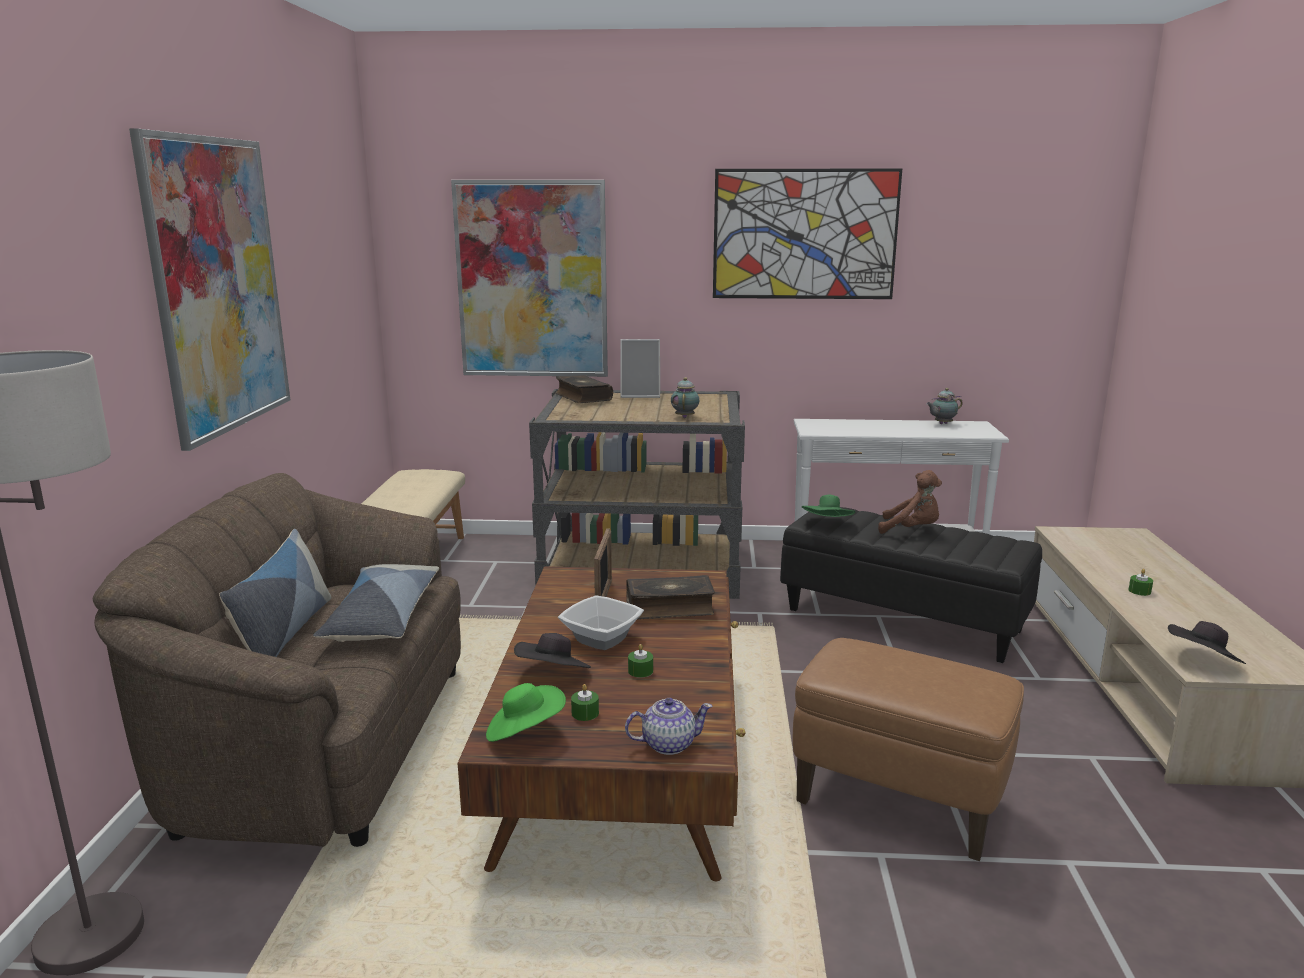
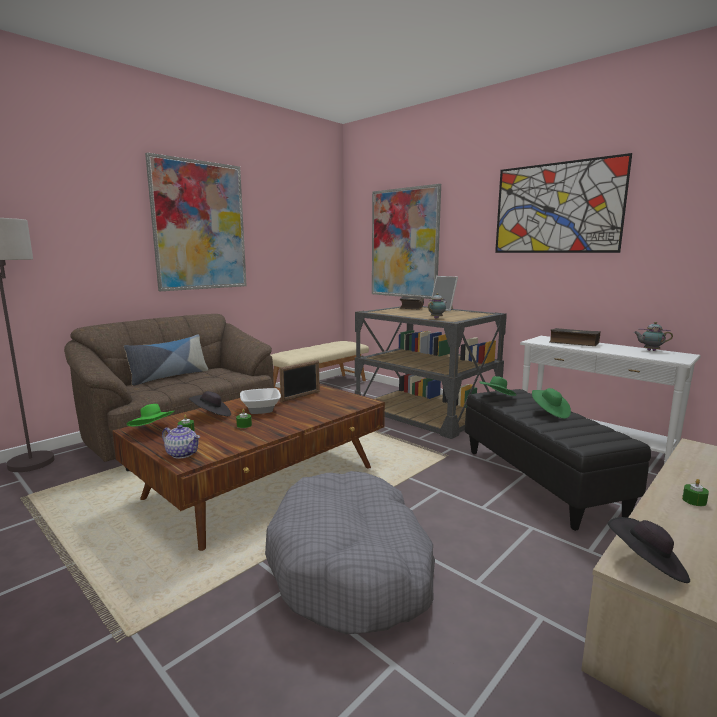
camera: 40 degrees right, 5 degrees down
pillow [313,564,439,642] -> none
book [626,575,715,620] -> book moved to [549,328,601,346]
brown ottoman [793,638,1024,861] -> grey dog bed [265,471,435,634]
brown plush toy [878,470,942,534] -> green hat [532,388,571,419]

